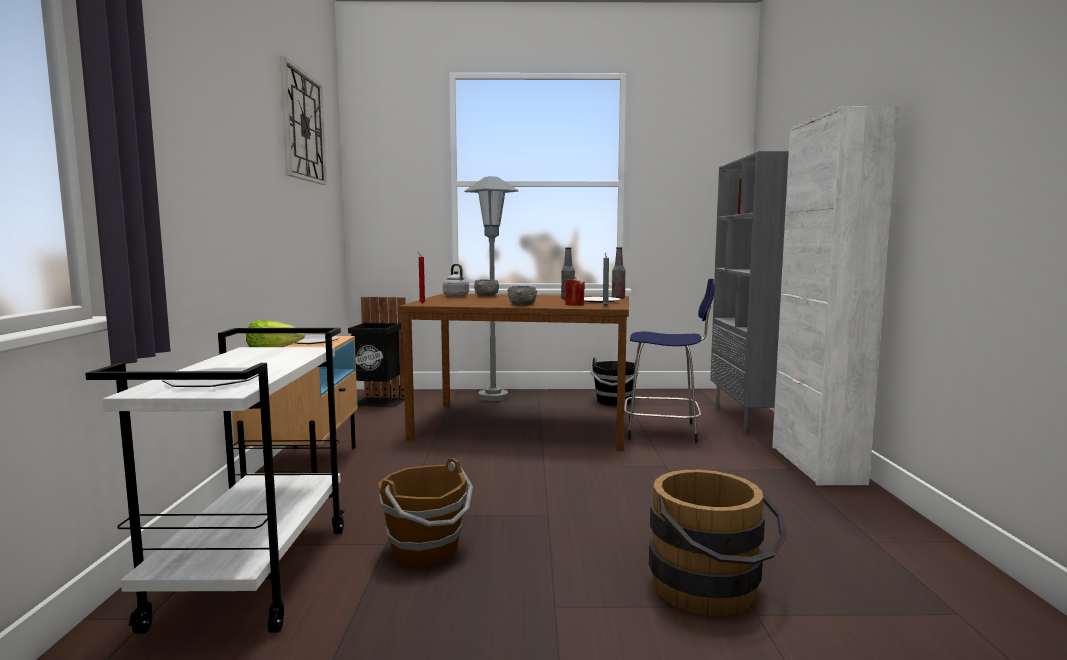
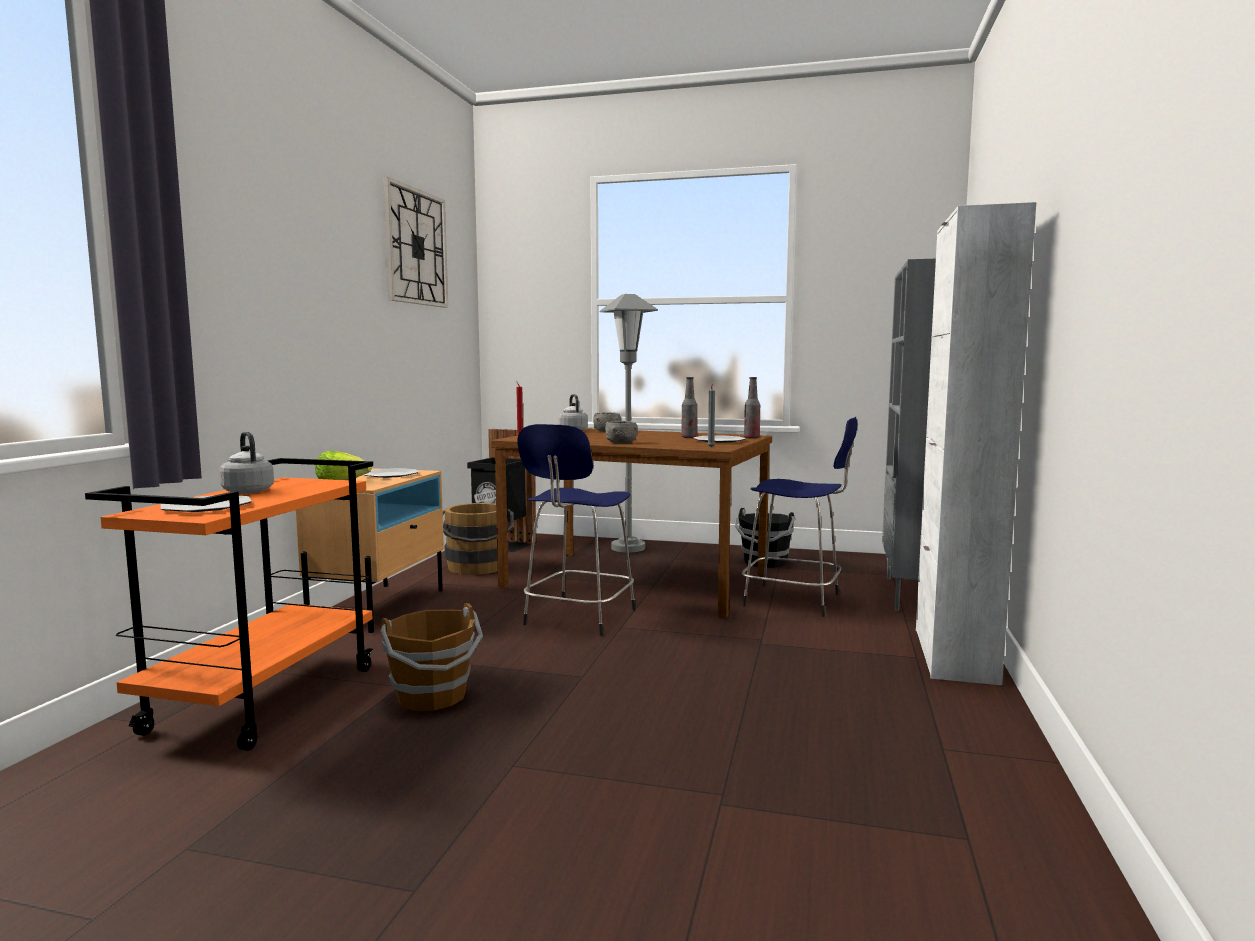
camera: 15 degrees right, 0 degrees up
white cart [85,328,345,634] -> orange cart [85,458,373,751]
red candle [565,277,585,306] -> none
brown bucket [649,470,787,616] -> brown bucket moved to [443,503,514,575]
none -> grey kettle [220,432,274,494]
none -> blue stool [517,424,636,636]

